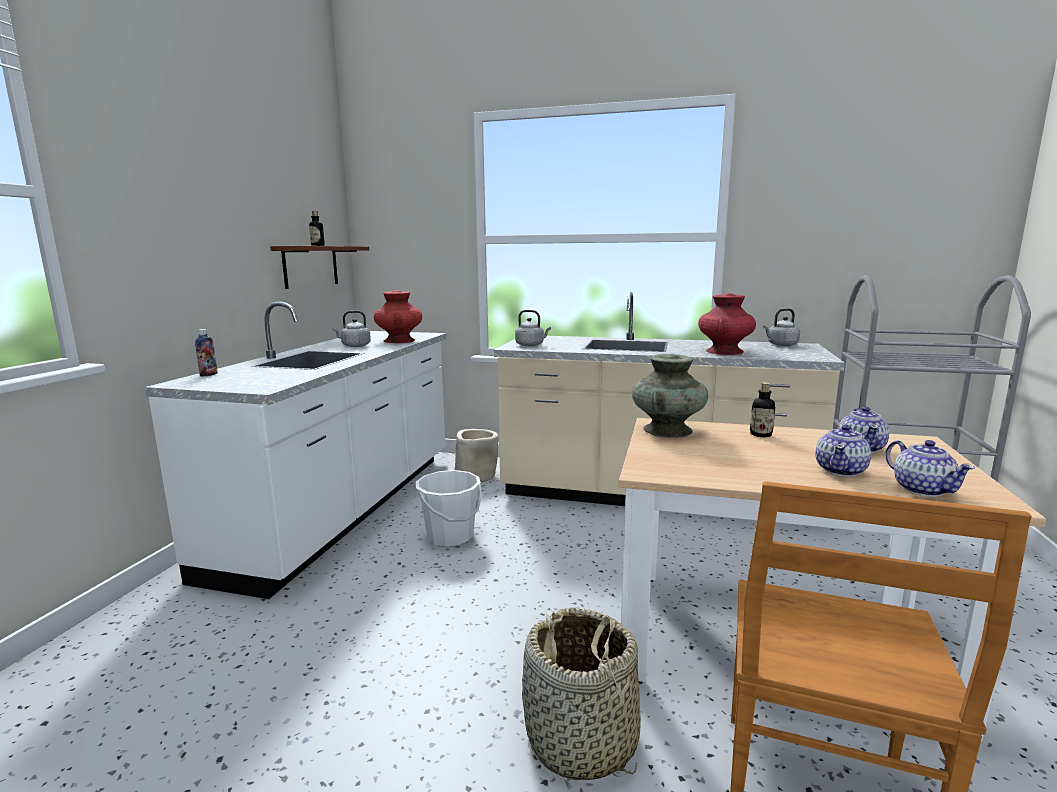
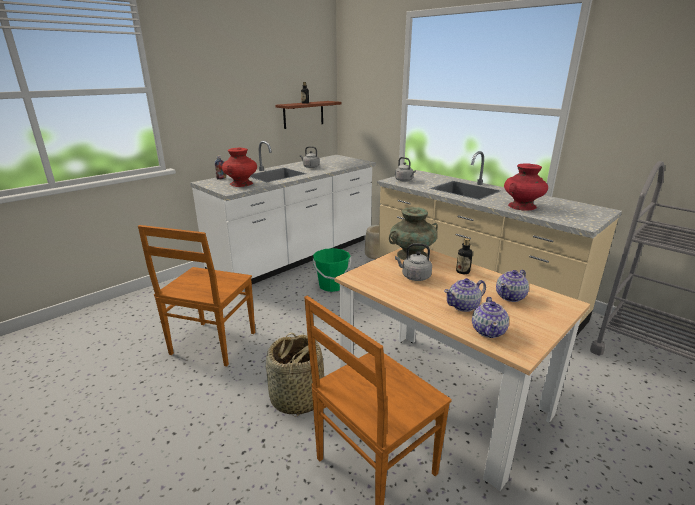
camera: 30 degrees right, 10 degrees up
red vase [374,290,422,343] -> red vase moved to [222,148,257,187]
white bucket [416,470,482,547] -> green bucket [313,248,351,292]
grey kettle [763,308,800,346] -> grey kettle moved to [395,243,432,281]
none -> brown chair [138,225,255,366]

